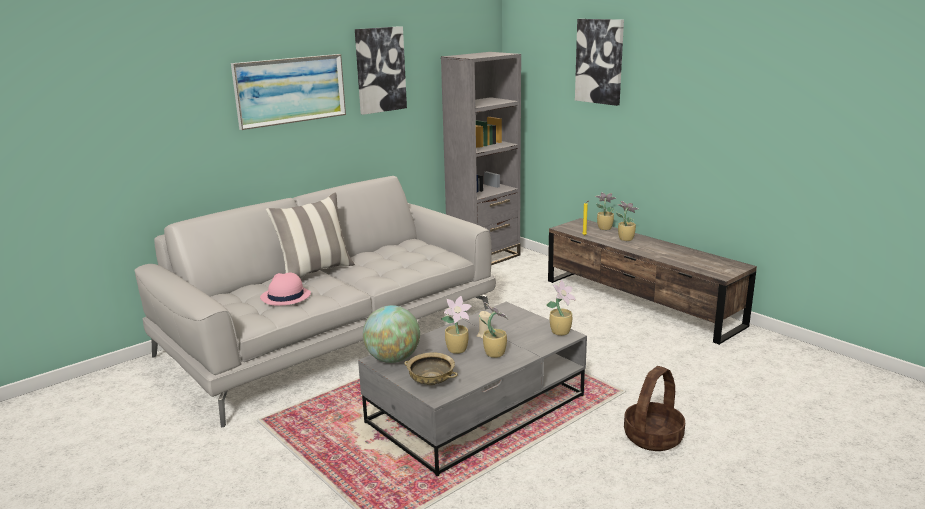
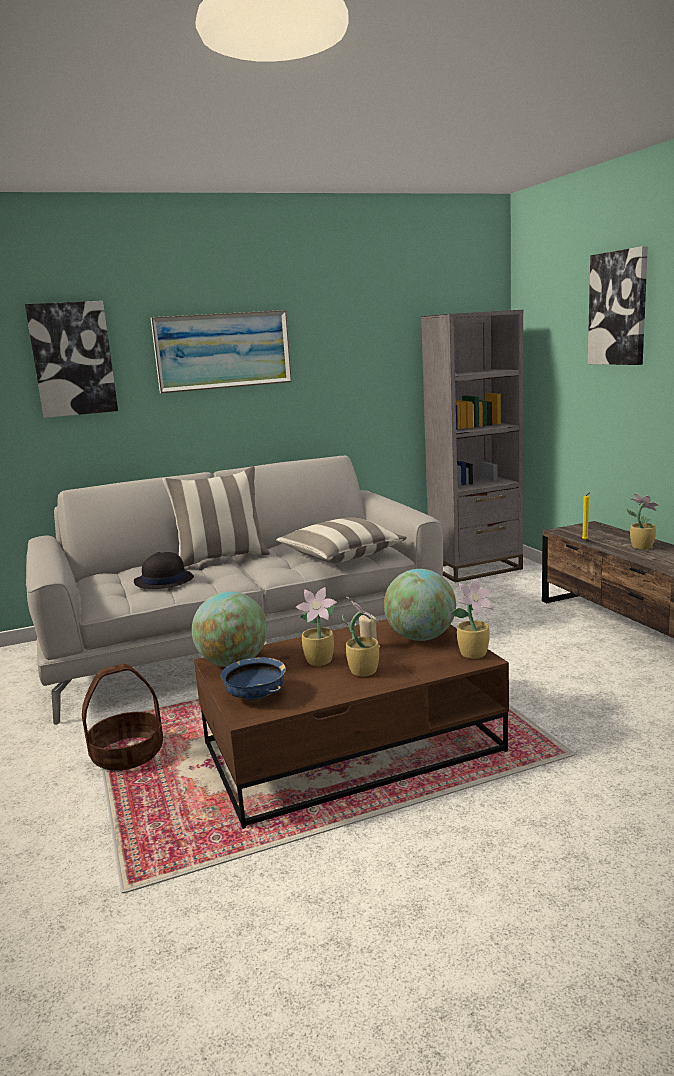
camera: 20 degrees right, 5 degrees down
pink hat [260,273,311,306] -> black hat [134,552,194,589]
picture [355,26,407,115] -> picture moved to [25,301,118,418]
grey coffee table [358,302,587,477] -> brown coffee table [194,619,509,829]
beige bowl [405,352,458,385] -> blue bowl [220,657,286,701]
potted plant [595,192,617,230] -> none
basket [624,366,685,451] -> basket moved to [82,664,163,771]
none -> pillow [276,517,407,563]
none -> globe [384,569,456,641]

